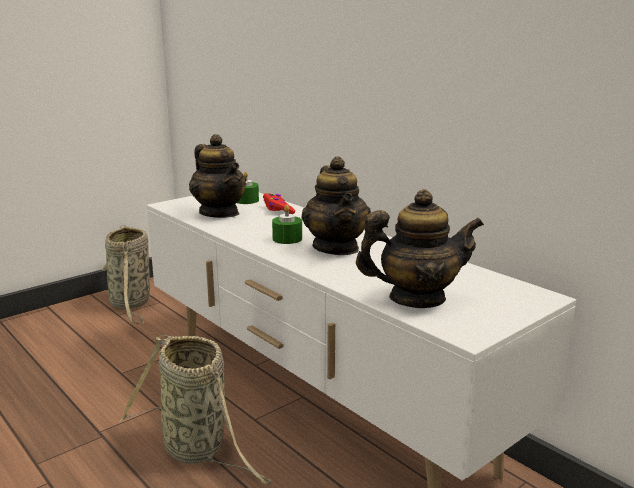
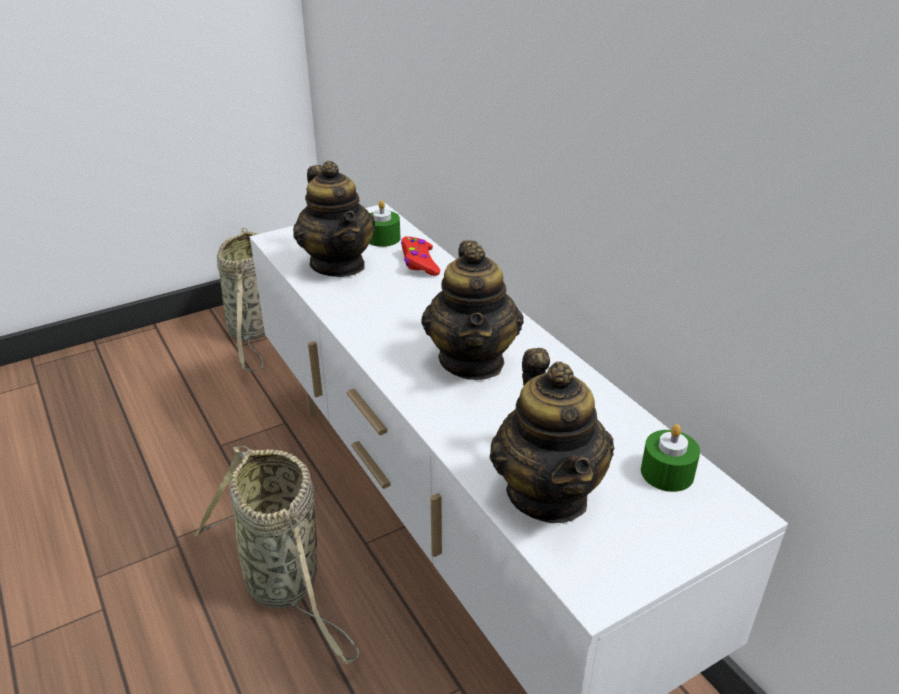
camera: 10 degrees right, 15 degrees up
green candle [272,205,302,244] -> green candle moved to [641,424,700,492]
teapot [356,189,484,308] -> teapot turned 75 degrees clockwise [490,348,615,523]

